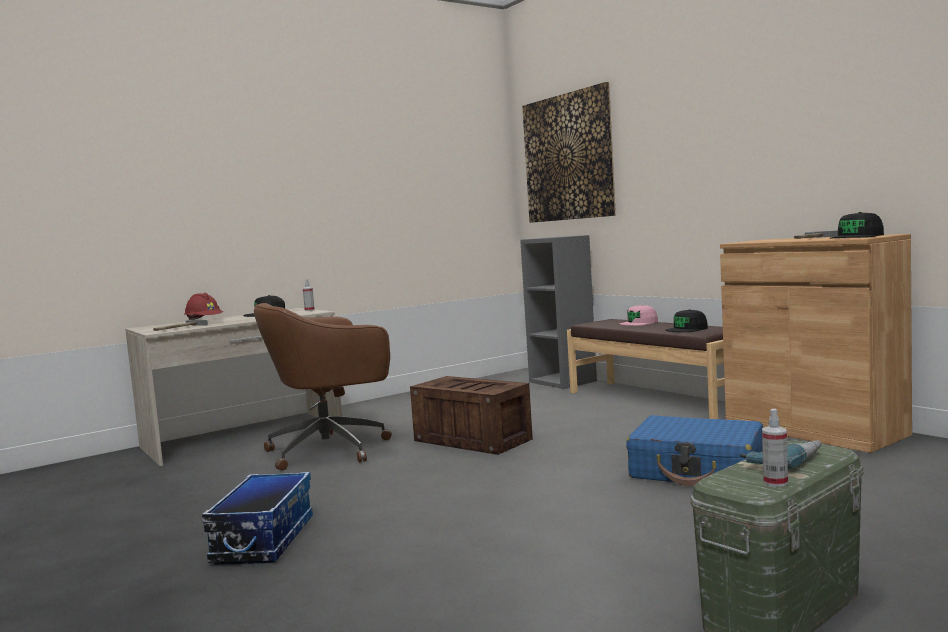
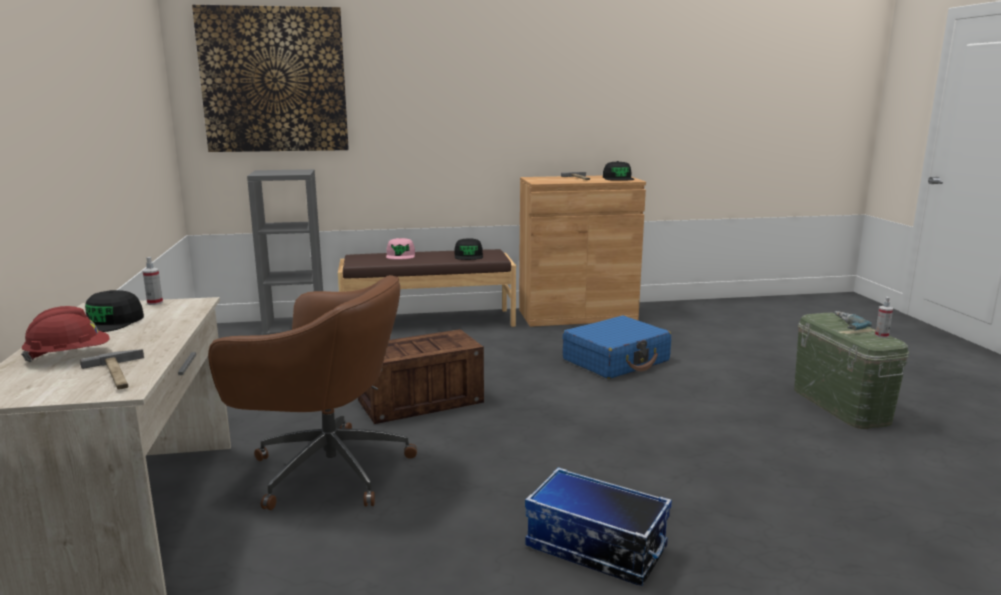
camera: 65 degrees left, 10 degrees up
brown office chair [254,303,392,471] -> brown office chair turned 75 degrees counterclockwise [208,275,417,510]

